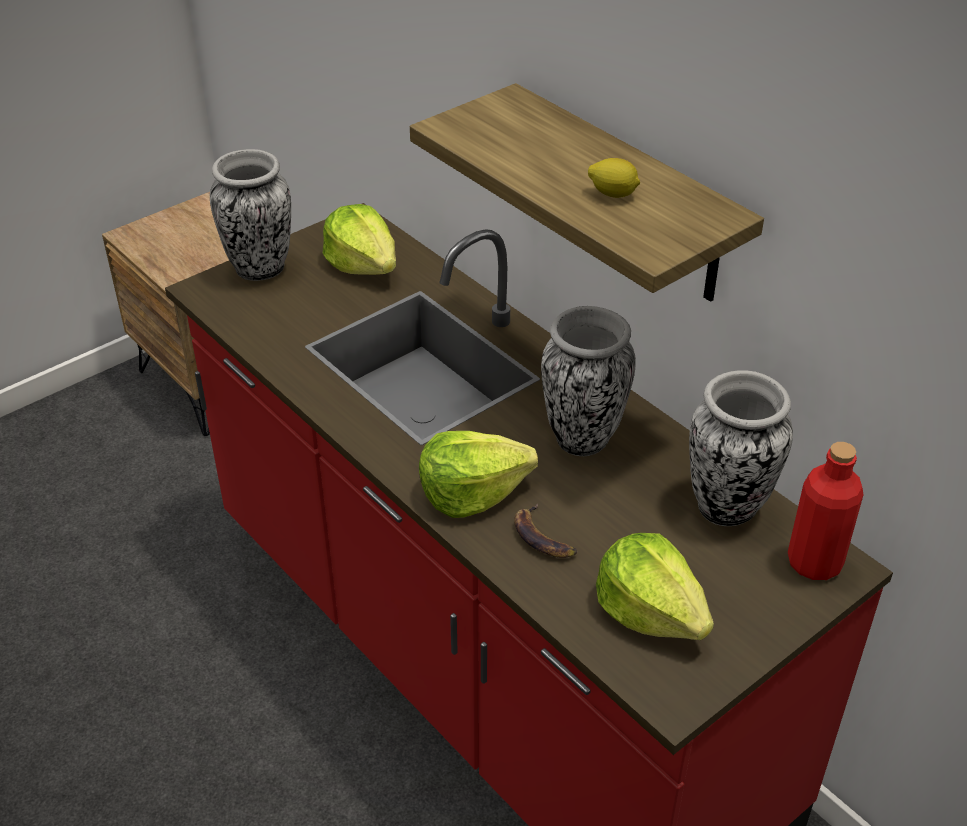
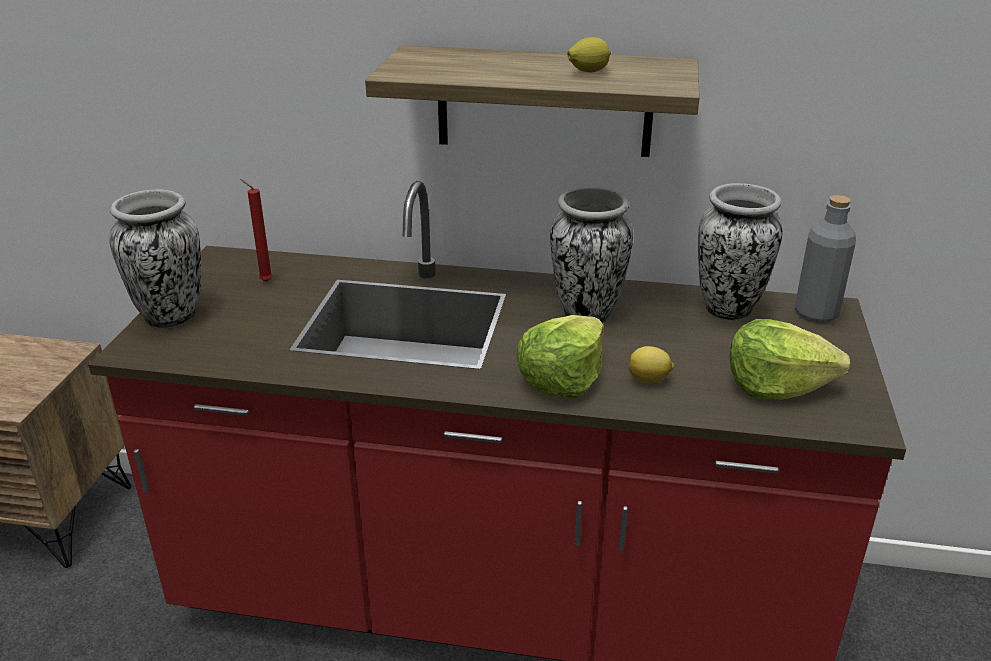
camera: 40 degrees left, 10 degrees down
lettuce [323,204,396,275] -> red candle [240,179,273,282]
banana [514,503,577,558] -> lemon [629,346,674,383]
red bottle [788,442,864,580] -> grey bottle [795,195,856,323]

